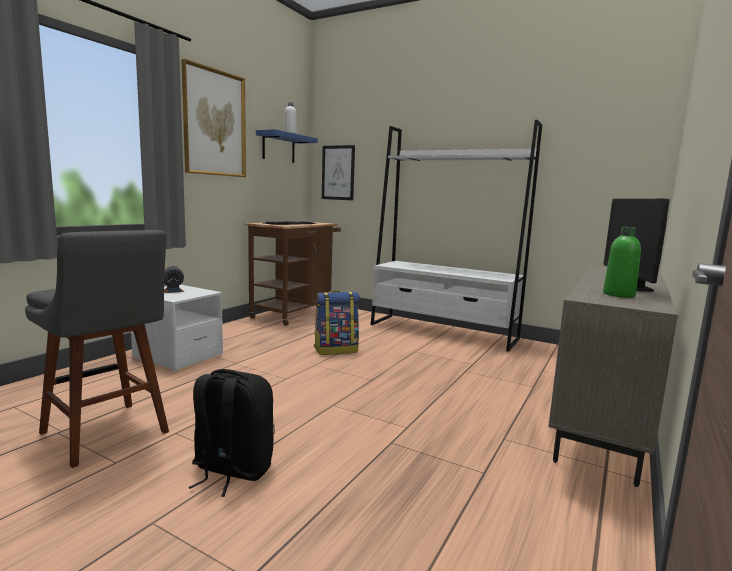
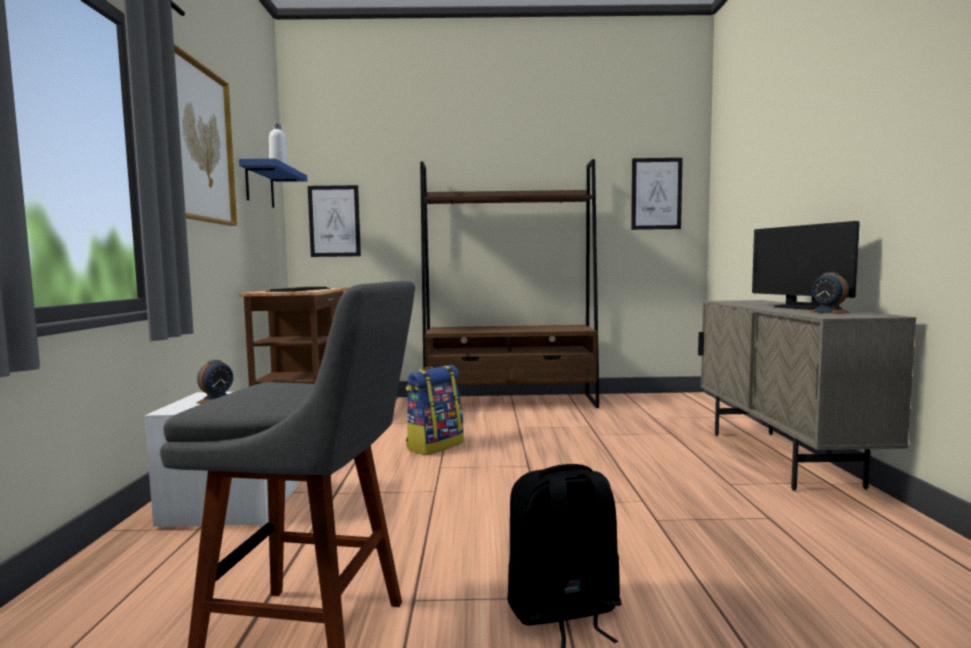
camera: 30 degrees left, 5 degrees down
white bookcase [370,120,543,352] -> brown bookcase [420,159,599,408]
green bottle [603,227,641,298] -> alarm clock [809,272,850,314]
none -> picture [631,158,683,230]

